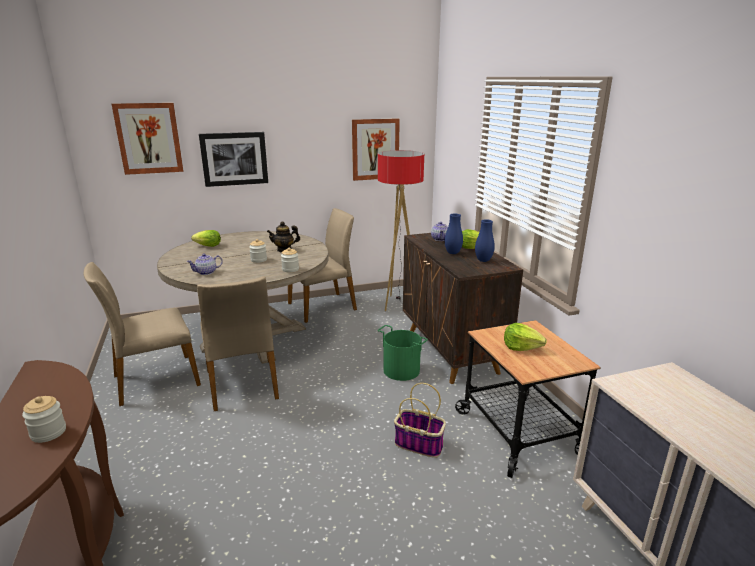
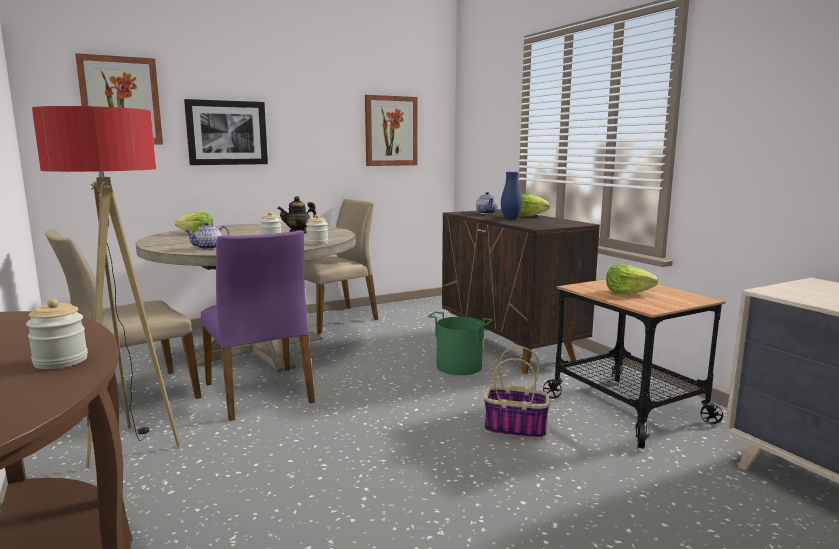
camera: 10 degrees left, 10 degrees down
beige chair [197,276,279,411] -> purple chair [201,230,315,421]
floor lamp [378,150,424,311] -> floor lamp moved to [32,106,180,469]
blue vase [475,220,495,262] -> none

